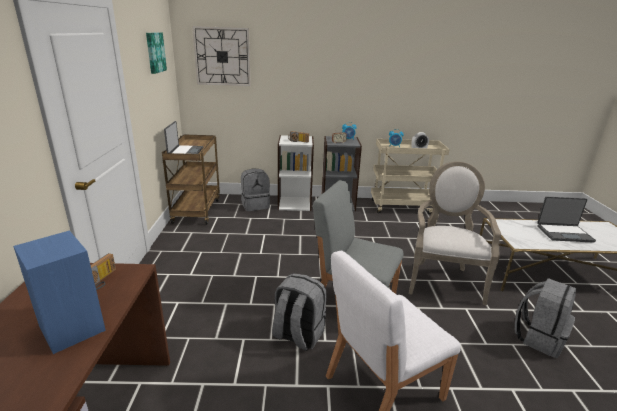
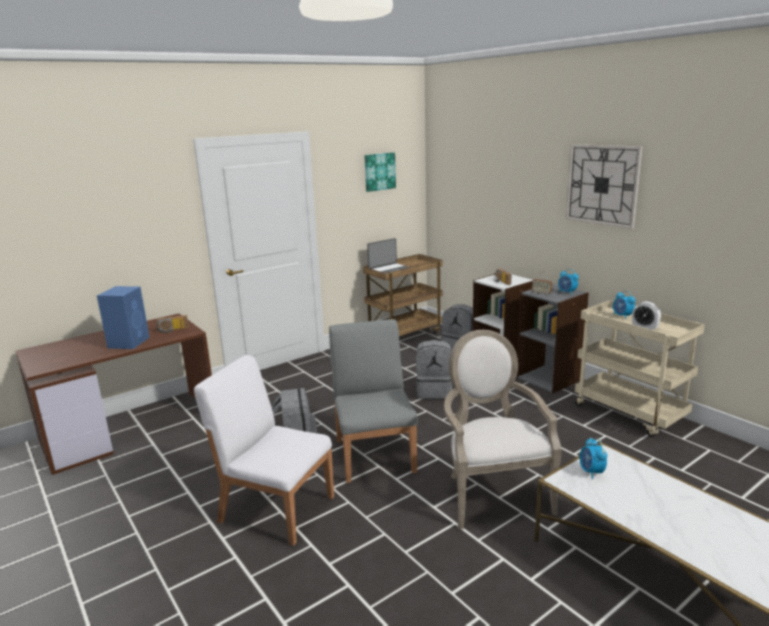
camera: 55 degrees right, 5 degrees down
wall clock [192,26,251,86] -> wall clock moved to [566,144,643,229]
armchair [409,161,501,306] -> armchair turned 75 degrees counterclockwise [444,330,562,529]
grey backpack [515,278,576,358] -> grey backpack moved to [416,340,453,399]
laptop [537,197,596,243] -> none
none -> alarm clock [580,437,607,479]

